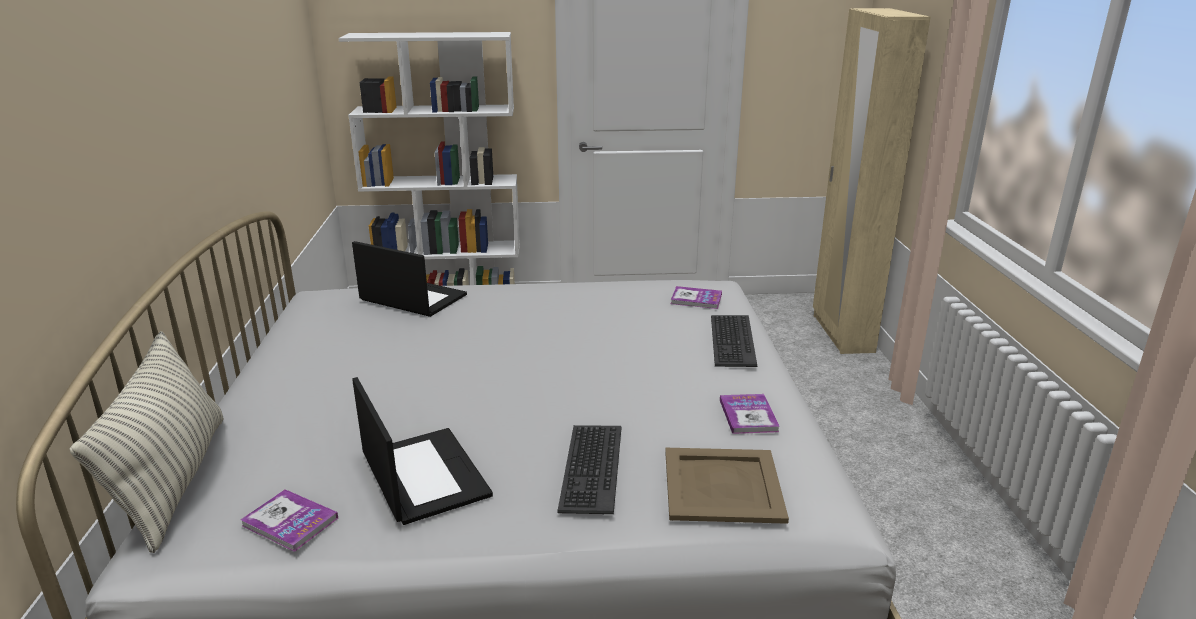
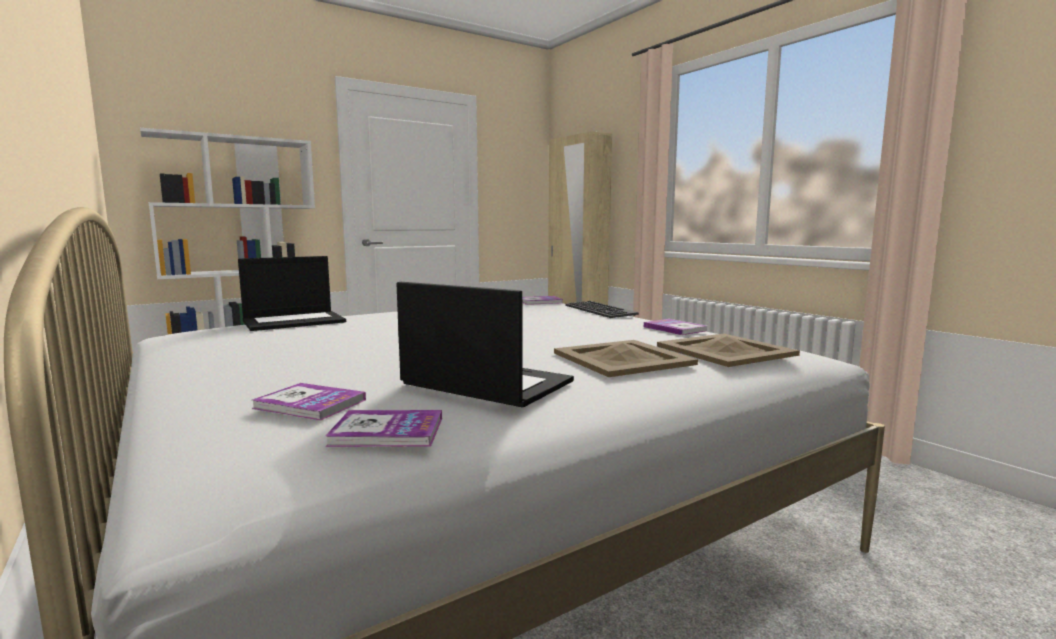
camera: 30 degrees left, 15 degrees down
pillow [70,331,224,553] -> none
laptop [352,241,467,317] -> laptop turned 150 degrees clockwise [238,256,346,331]
keyboard [557,425,622,514] -> beige tray [554,340,698,377]
none -> book [252,383,366,420]

